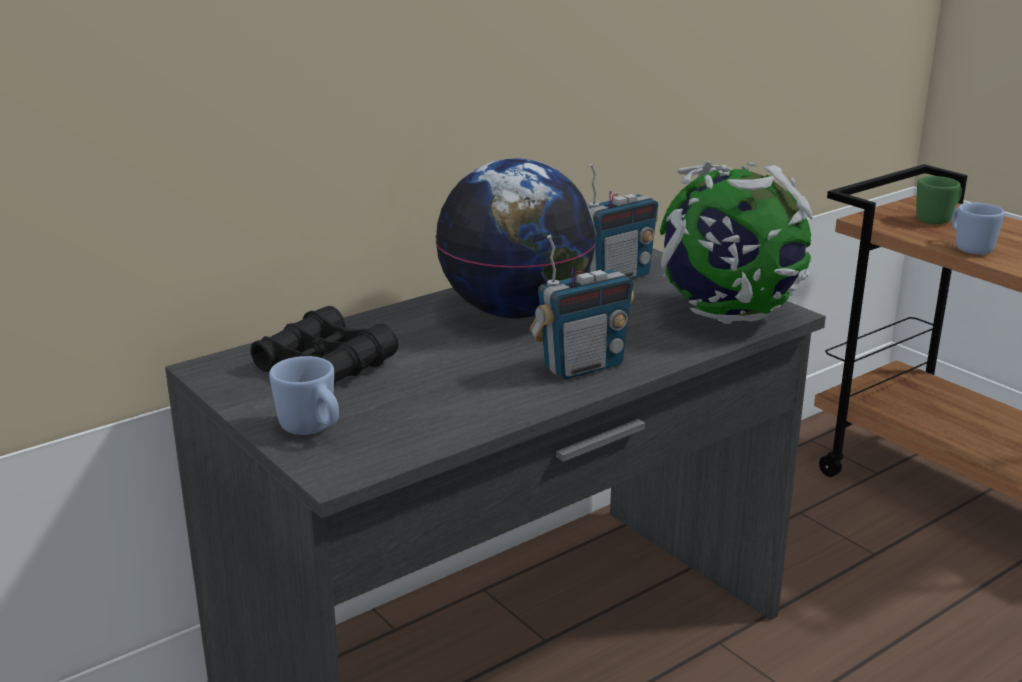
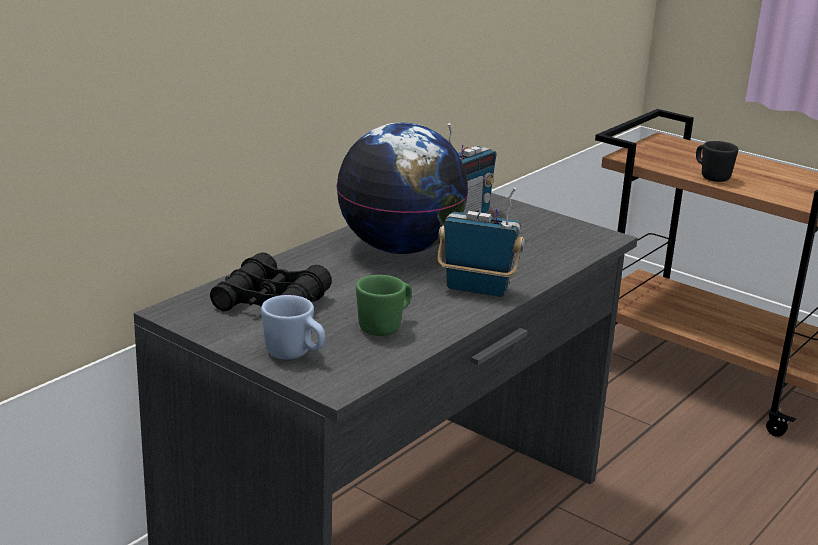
camera: 15 degrees left, 0 degrees up
radio [530,235,634,380] -> radio turned 120 degrees counterclockwise [437,187,525,297]
globe [660,161,813,324] -> none
green mug [916,176,962,224] -> green mug moved to [356,275,412,336]
blue mug [952,203,1005,254] -> black mug [696,141,738,182]

